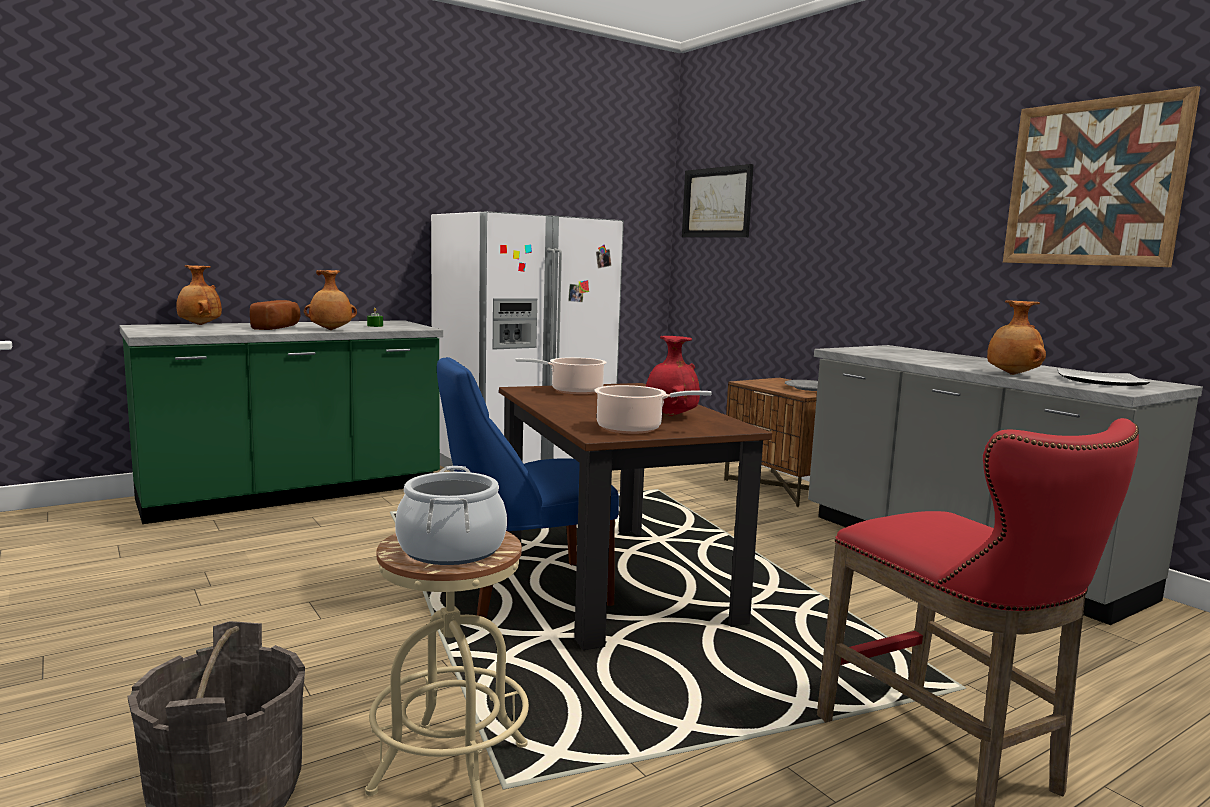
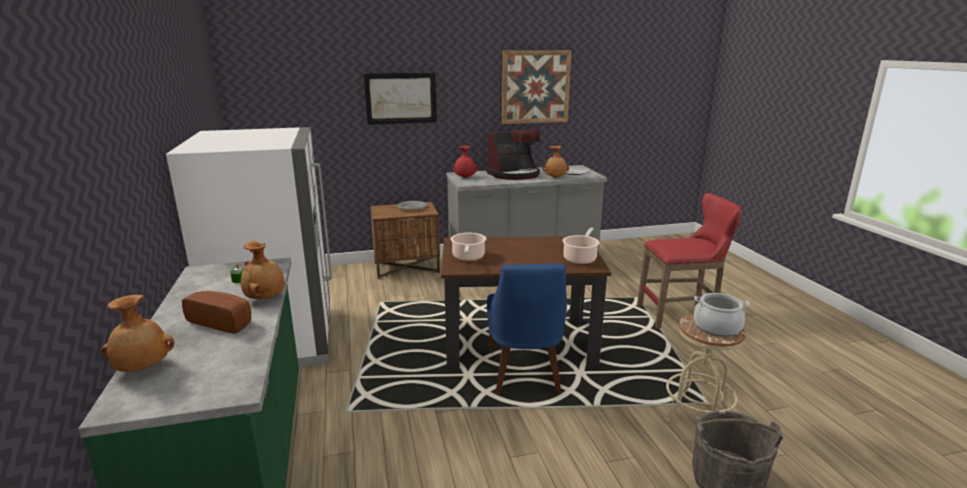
camera: 70 degrees left, 10 degrees up
red vase [646,336,700,416] -> red vase moved to [452,146,478,178]
picture [682,164,754,237] -> picture moved to [364,72,437,125]
none -> coffee machine [486,129,540,180]

